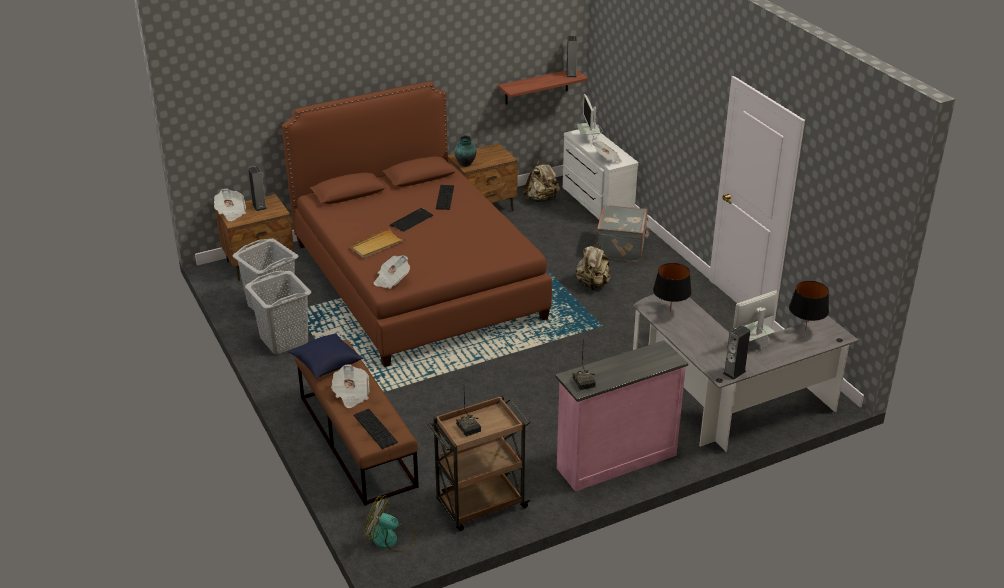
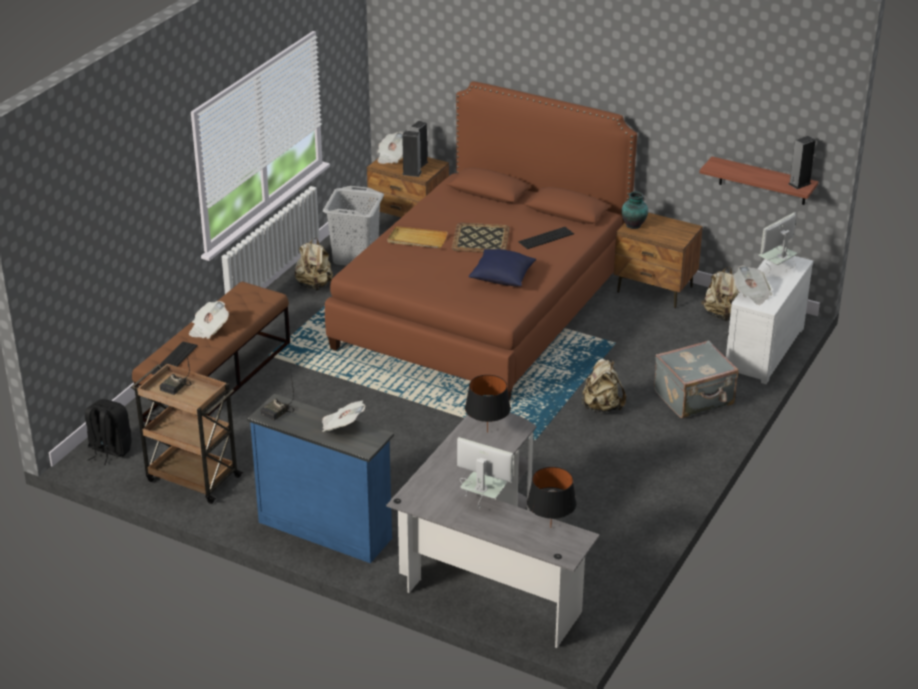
camera: 55 degrees right, 0 degrees up
grey laundry basket [245,271,311,354] -> beige backpack [295,238,333,291]
blue pillow [289,333,363,378] -> blue pillow moved to [468,249,536,286]
fan [364,495,415,552] -> black backpack [85,399,132,465]
newspaper [374,255,410,289] -> newspaper moved to [322,401,365,432]
keyboard [390,208,433,232] -> tray [452,223,510,253]
pink dresser [555,340,688,492] -> blue dresser [247,394,394,563]
speaker [723,325,750,380] -> speaker moved to [402,131,422,177]

